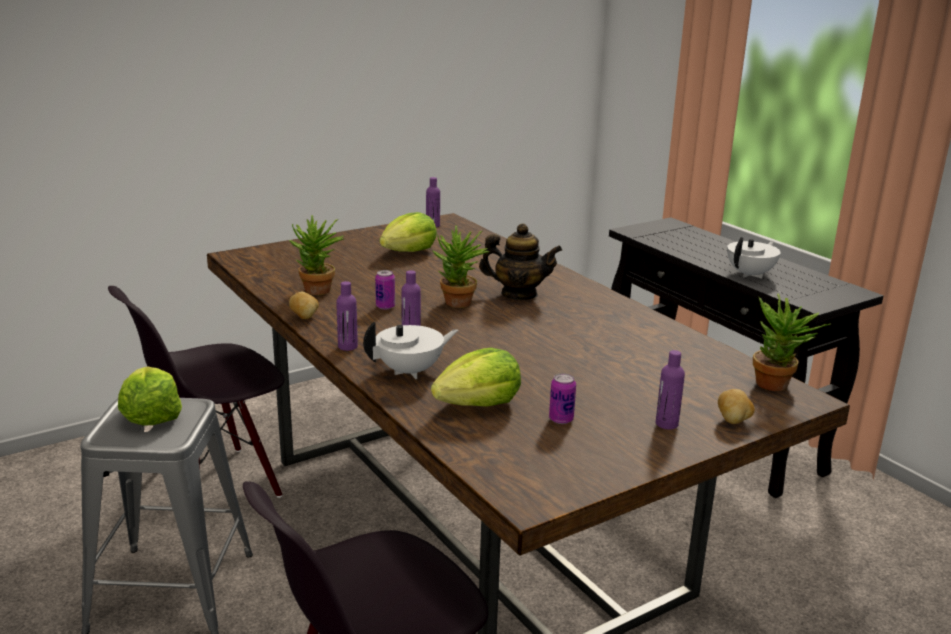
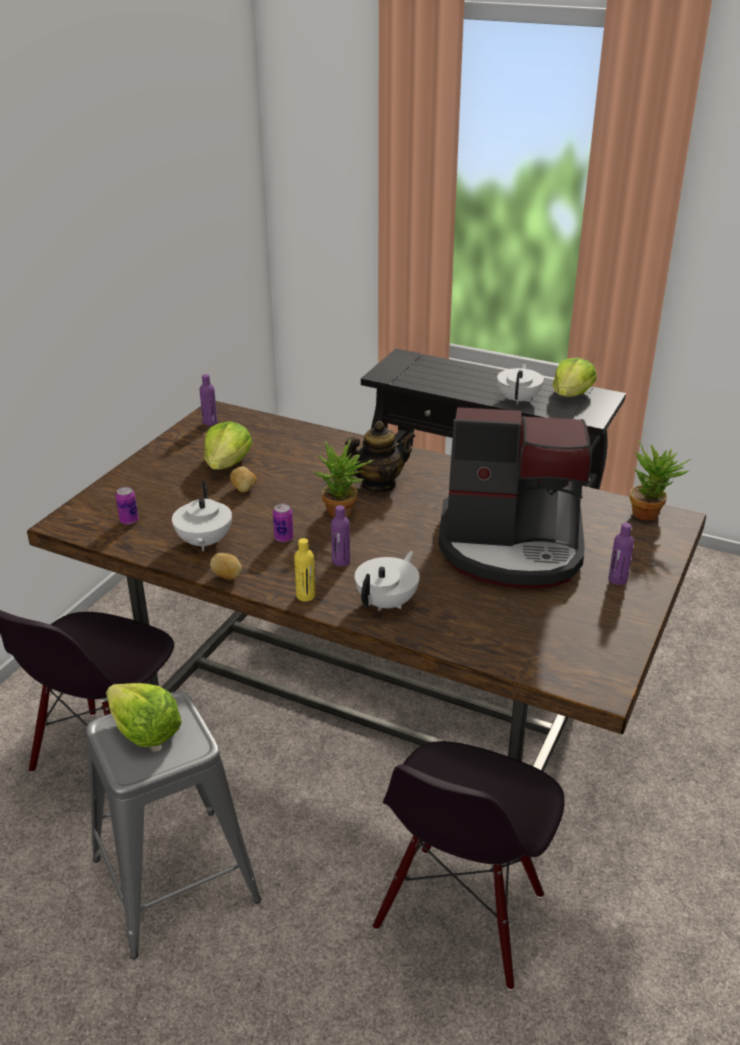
camera: 30 degrees left, 10 degrees up
potted plant [289,215,344,295] -> white teapot [172,482,232,551]
purple bottle [336,281,358,351] -> yellow bottle [294,538,315,602]
lettuce [431,348,521,407] -> lettuce moved to [553,358,597,397]
can [549,373,576,424] -> can moved to [116,487,139,525]
potato [718,389,755,424] -> potato moved to [230,466,257,492]
none -> coffee machine [438,407,592,589]

